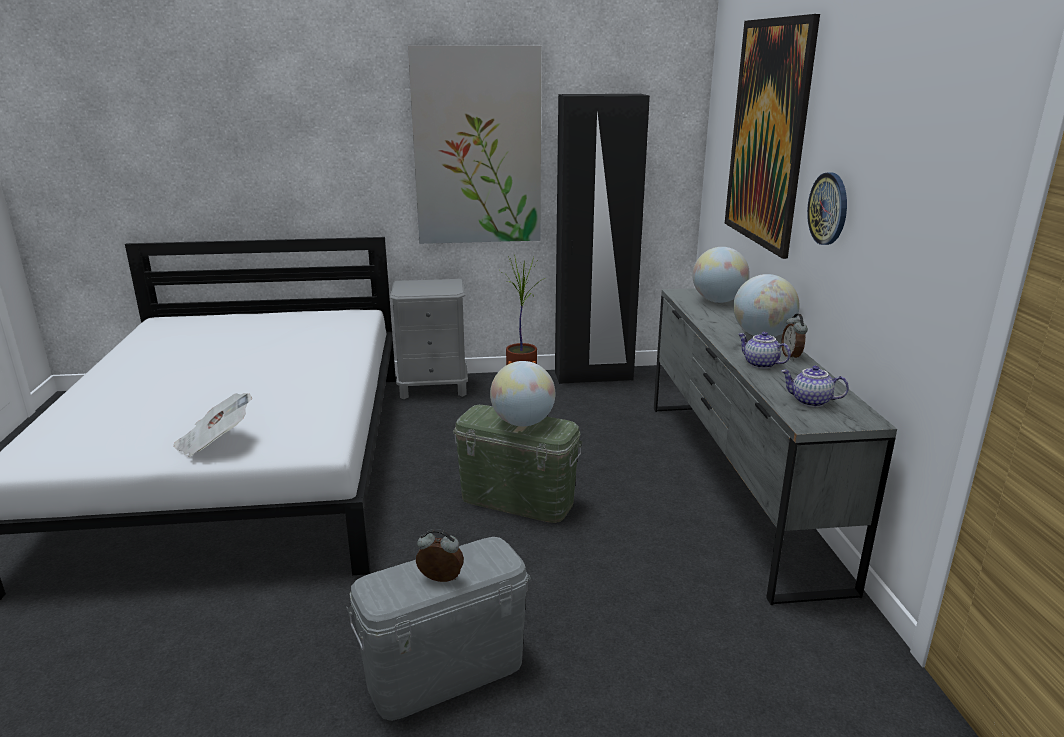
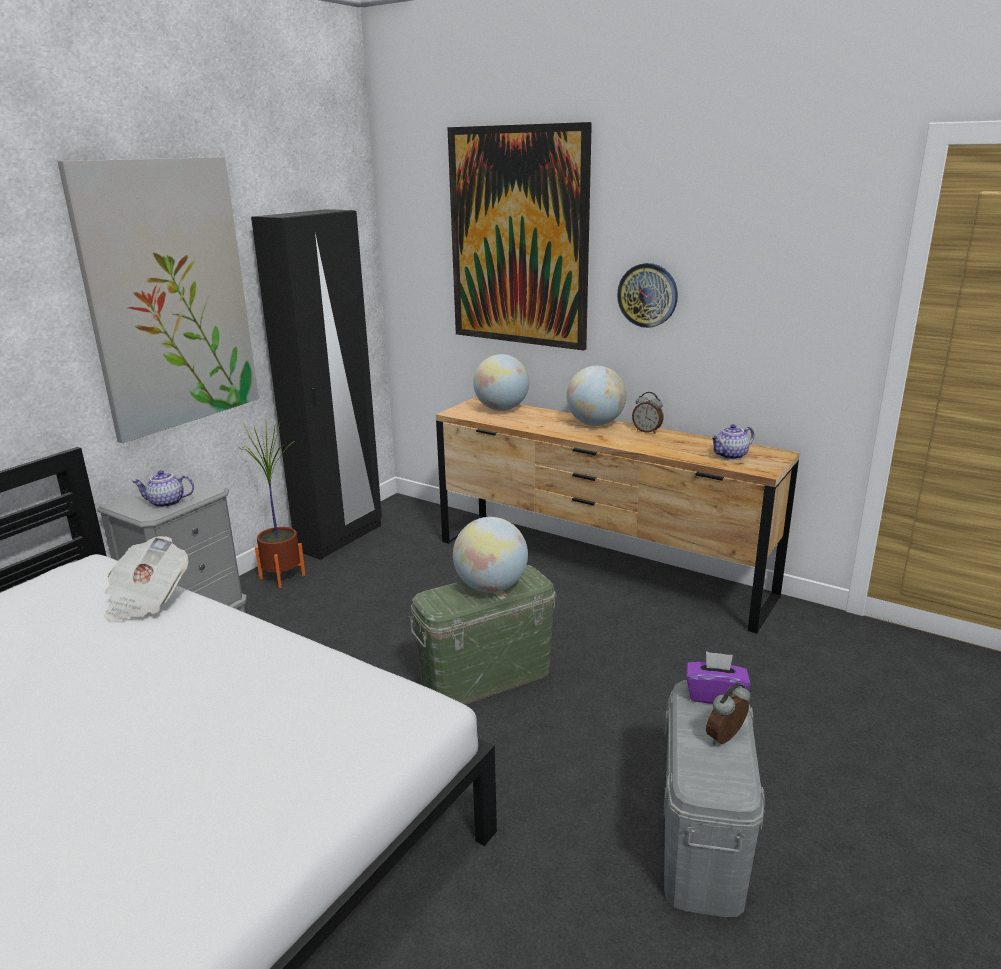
camera: 50 degrees left, 0 degrees up
newspaper [173,393,252,457] -> newspaper moved to [105,536,189,621]
grey dresser [654,288,897,605] -> brown dresser [436,397,800,634]
teapot [738,332,791,369] -> teapot moved to [132,470,194,508]
none -> purple tissue box [687,651,750,704]

